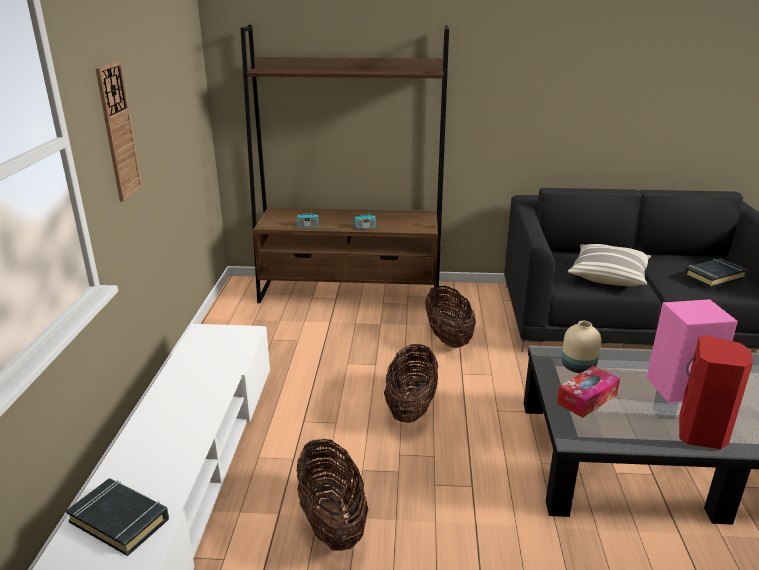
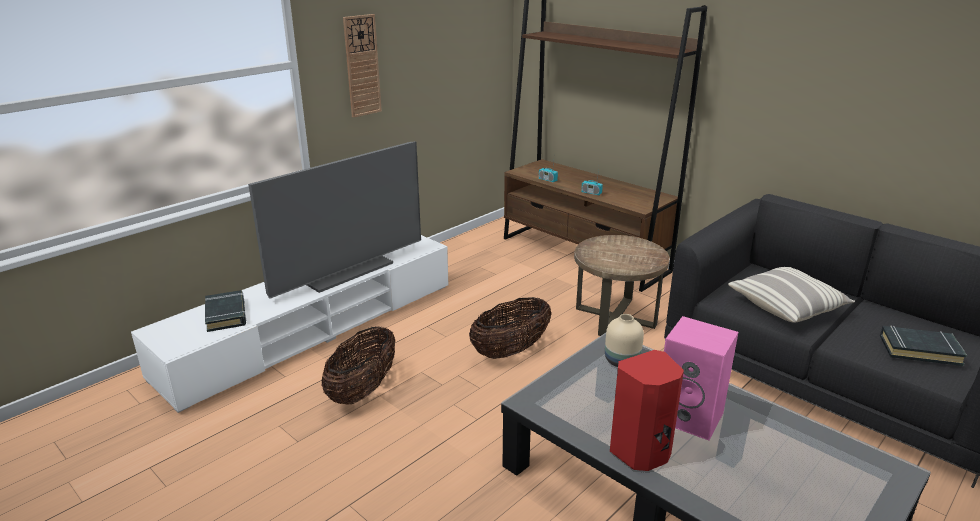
camera: 40 degrees right, 0 degrees up
basket [425,286,476,348] -> brown side table [574,235,670,336]
tissue box [557,366,620,418] -> none
none -> television [248,141,421,299]

